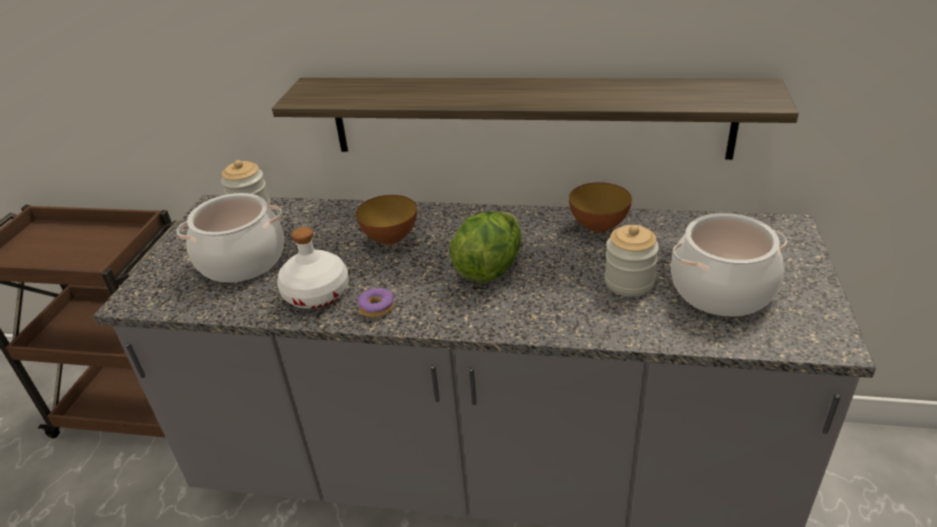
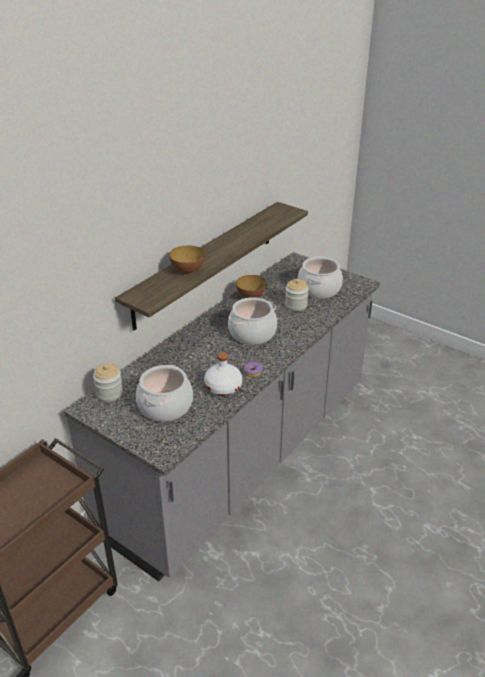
camera: 65 degrees left, 0 degrees up
bowl [356,195,417,245] -> bowl moved to [169,245,205,274]
lettuce [449,211,521,282] -> cooking pot [228,297,277,345]

